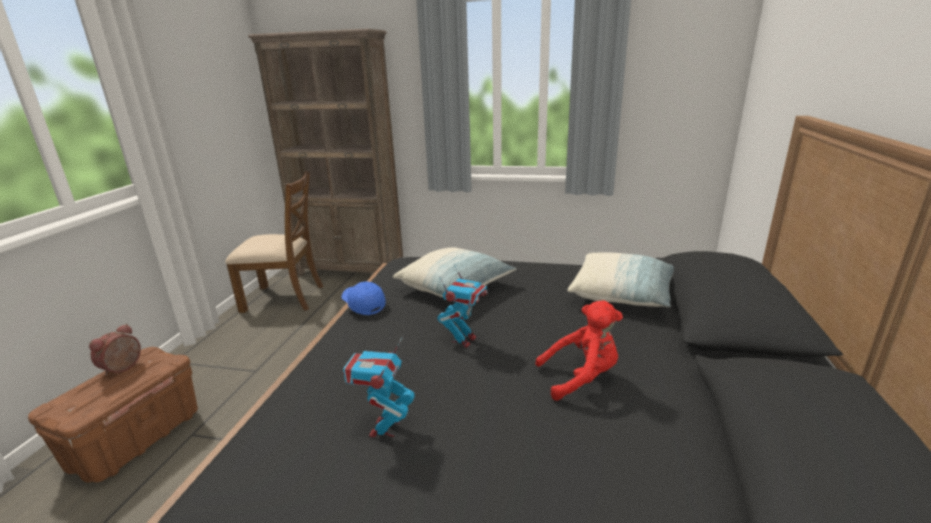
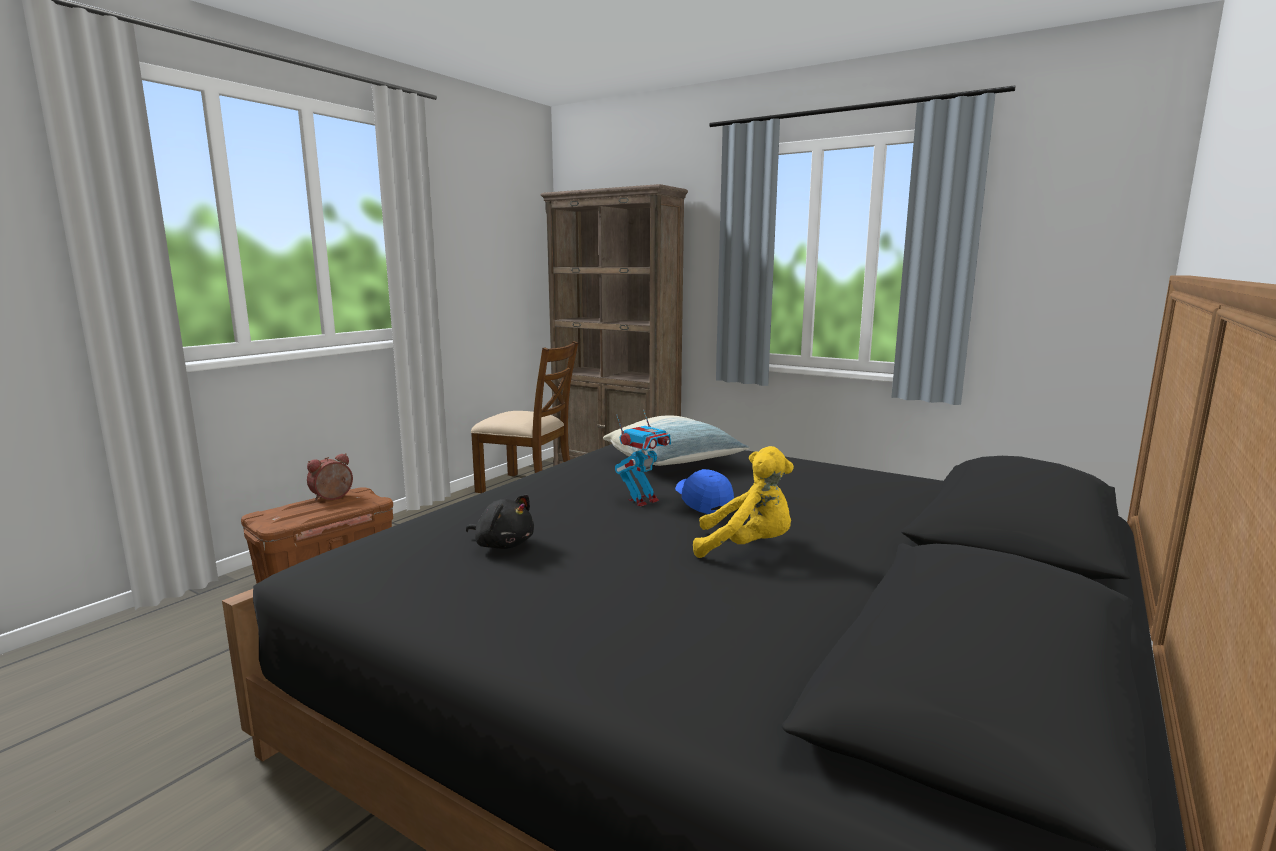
camera: 20 degrees right, 10 degrees down
blue cap [341,282,386,315] -> blue cap moved to [675,469,734,514]
toy robot [343,337,415,437] -> black plush toy [466,494,534,549]
red plush toy [535,301,623,401] -> yellow plush toy [693,446,794,558]
pillow [567,252,674,307] -> none

